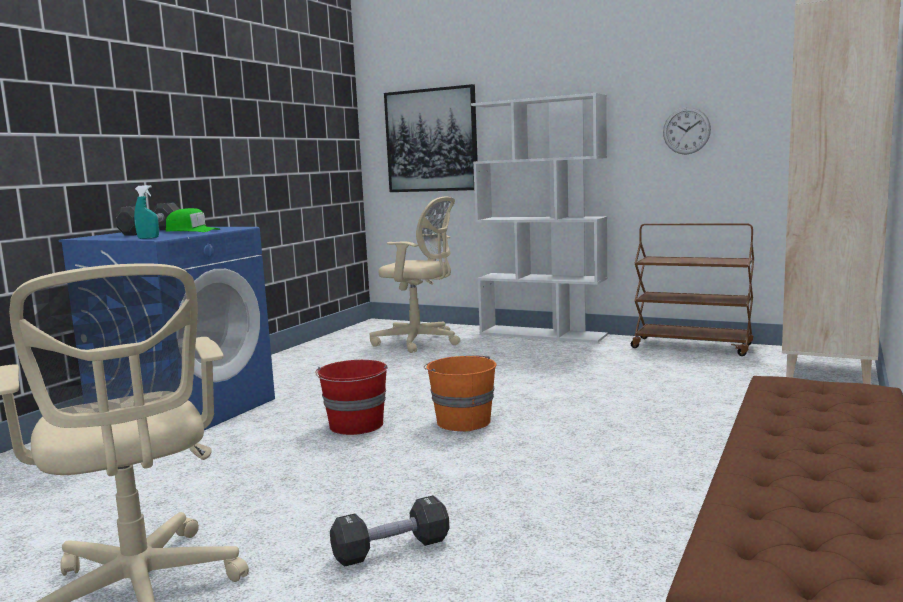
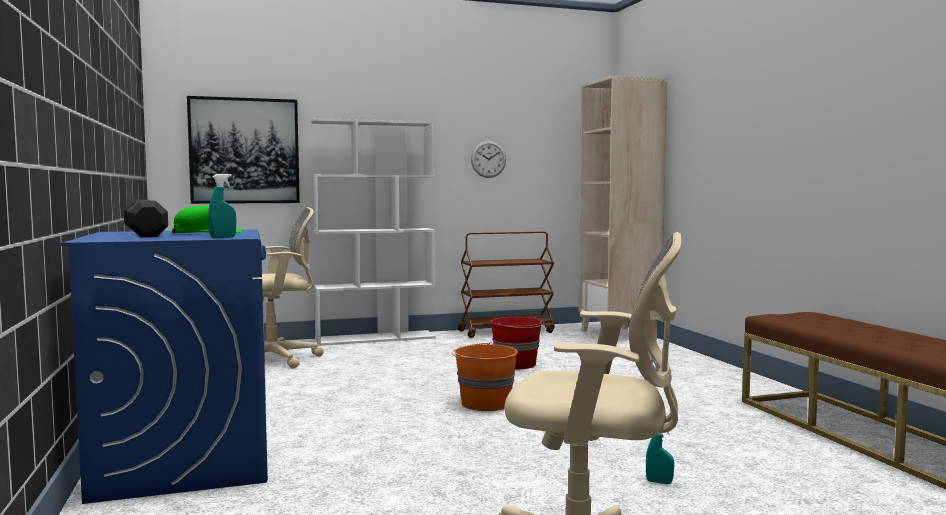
camera: 45 degrees left, 5 degrees down
red bucket [315,360,388,435] -> red bucket moved to [490,316,544,369]
black dumbbell [330,495,449,567] -> turquoise spray bottle [646,422,674,484]

